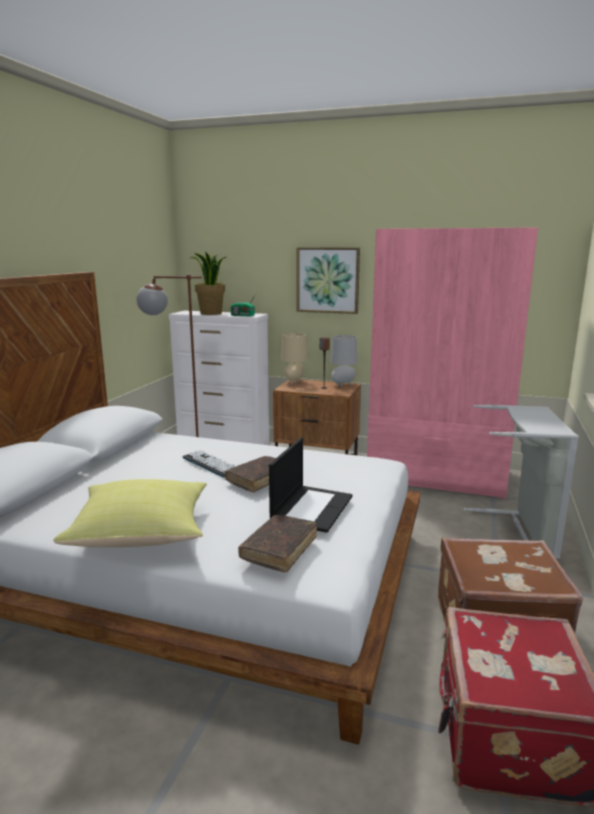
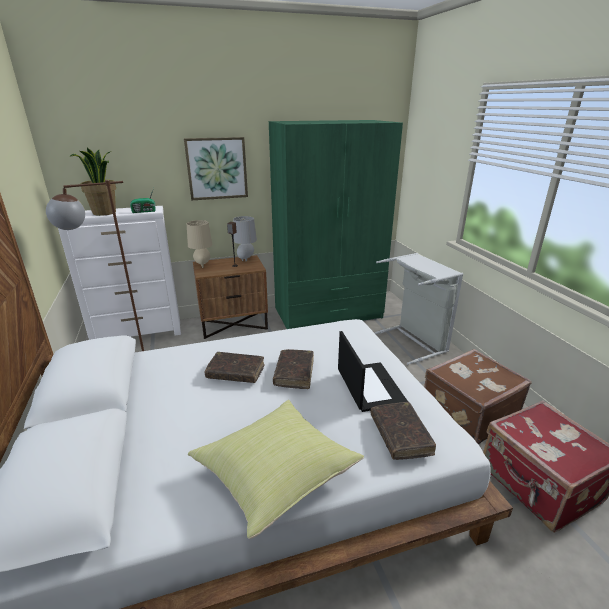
camera: 35 degrees left, 10 degrees up
keyboard [183,450,236,477] -> brown book [205,352,265,383]
pink wardrobe [367,227,538,499] -> green wardrobe [269,120,403,329]

